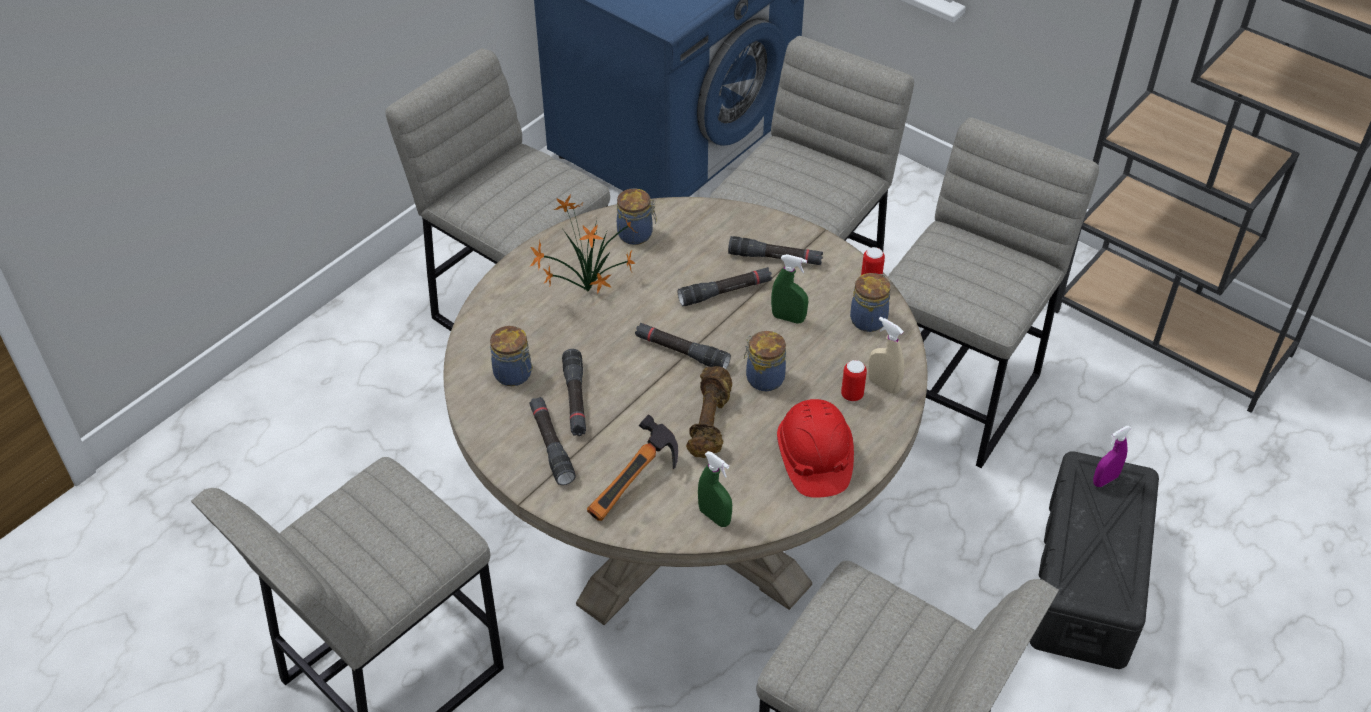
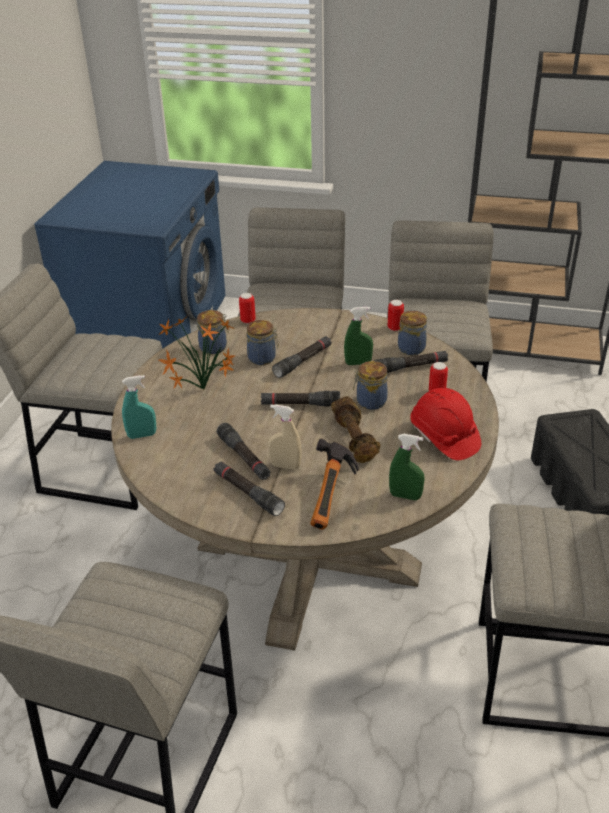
camera: 25 degrees left, 10 degrees down
jar [490,326,533,386] -> jar moved to [247,320,279,365]
black flashlight [728,236,823,265] -> black flashlight moved to [374,351,448,373]
beige spray bottle [868,317,904,394] -> beige spray bottle moved to [268,405,302,470]
purple spray bottle [1093,426,1132,487] -> none
none -> turquoise spray bottle [122,375,156,439]
none -> can [239,293,256,324]

